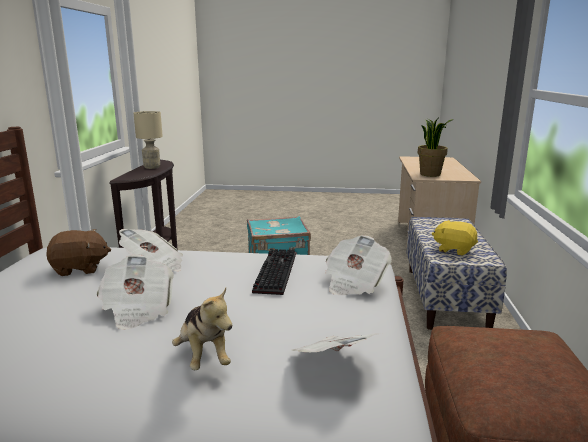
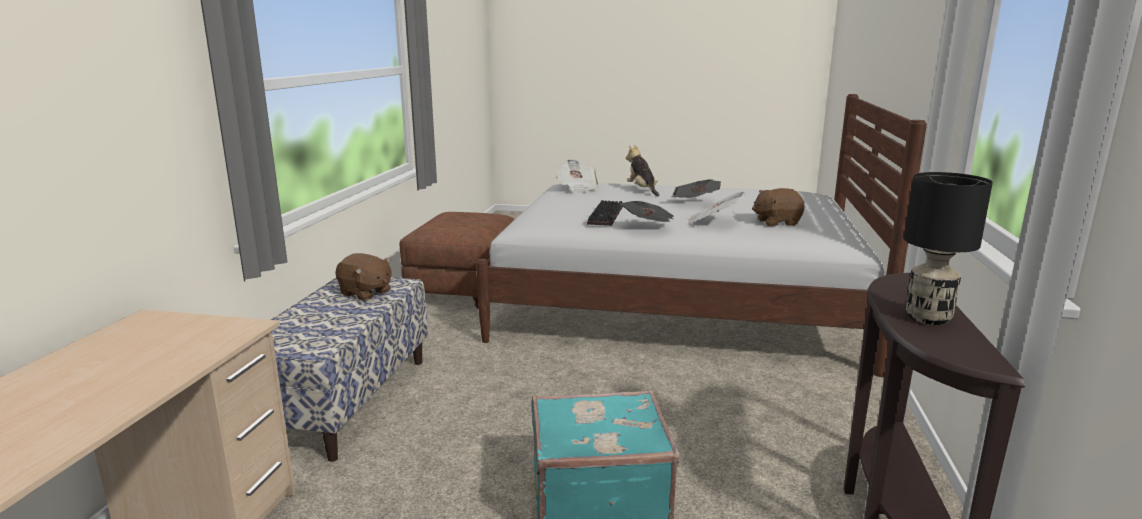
camera: 175 degrees left, 0 degrees up
beige table lamp [134,111,163,169] -> black table lamp [904,172,993,325]
newspaper [325,235,392,295] -> newspaper moved to [619,201,673,222]
potted plant [418,117,454,177] -> none
yellow plush toy [432,220,478,256] -> brown plush toy [335,253,392,300]

